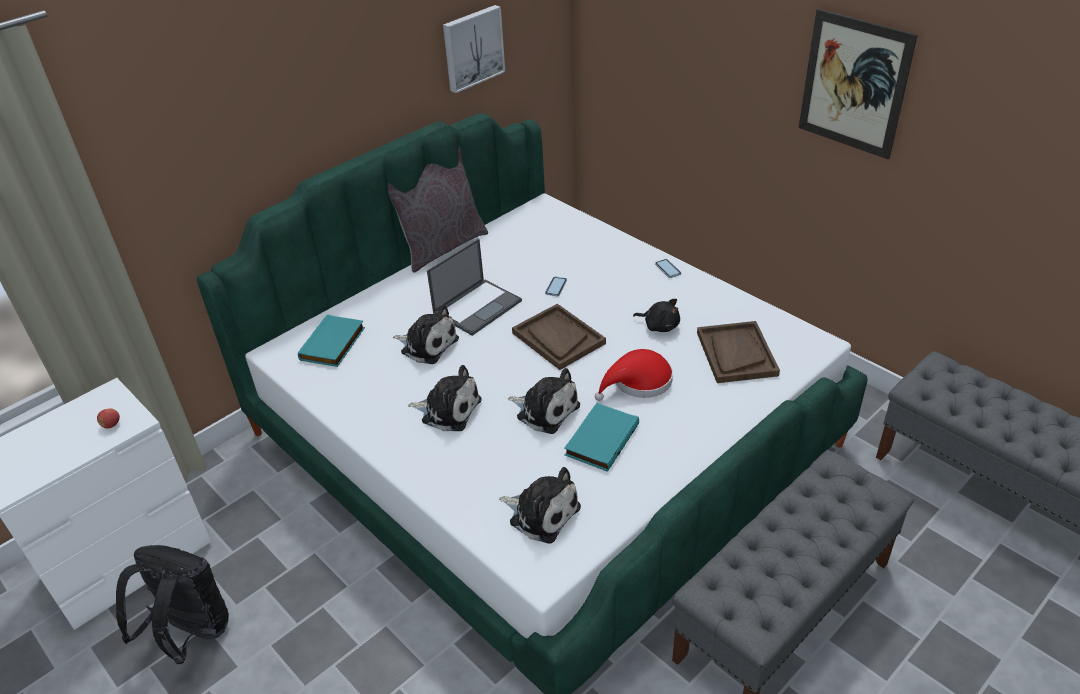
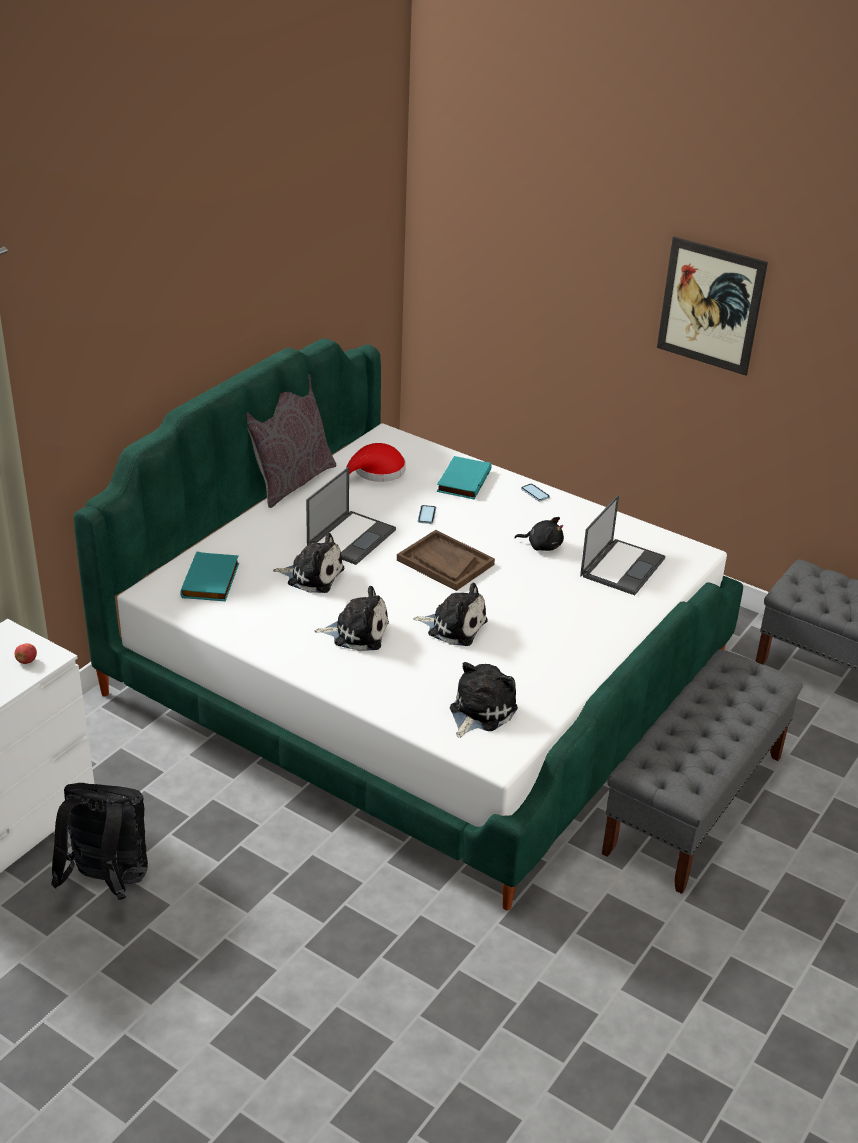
camera: 15 degrees left, 5 degrees down
picture [443,5,505,93] -> none
plush toy [499,467,581,544] -> plush toy turned 75 degrees counterclockwise [450,662,518,738]
turquoise book [564,403,639,472] -> turquoise book moved to [437,456,491,499]
red hat [595,349,673,401] -> red hat moved to [346,443,406,482]
brown tray [697,321,780,383] -> laptop [580,495,665,595]

